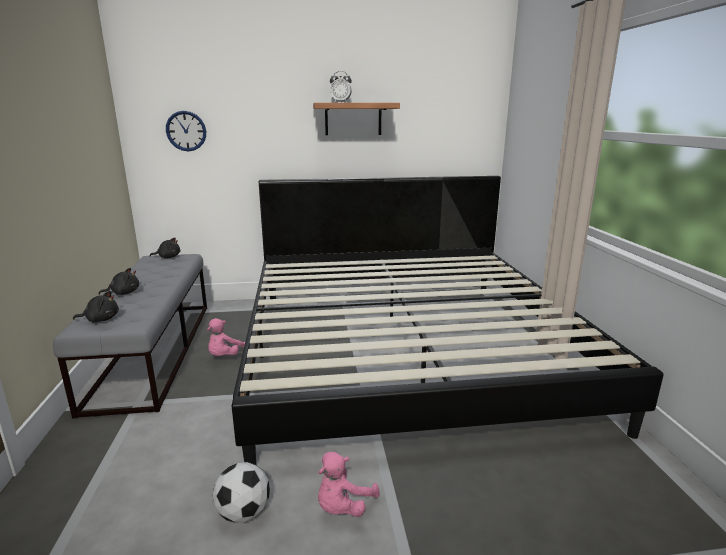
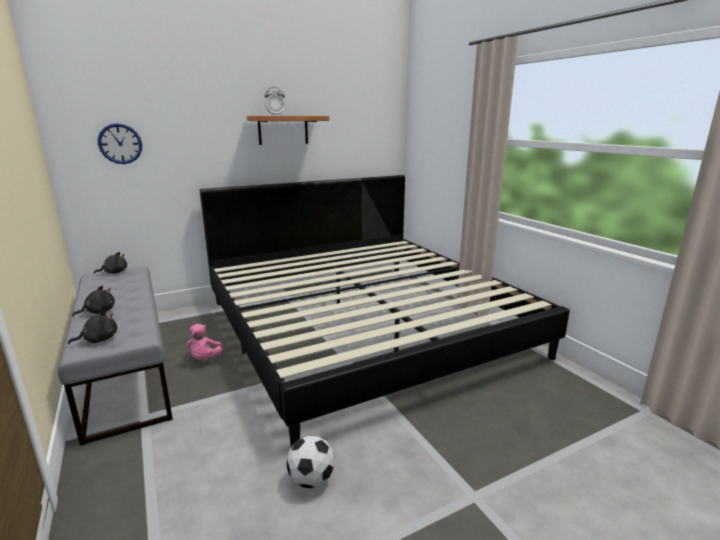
camera: 20 degrees left, 0 degrees up
pink plush toy [318,452,380,517] -> none

